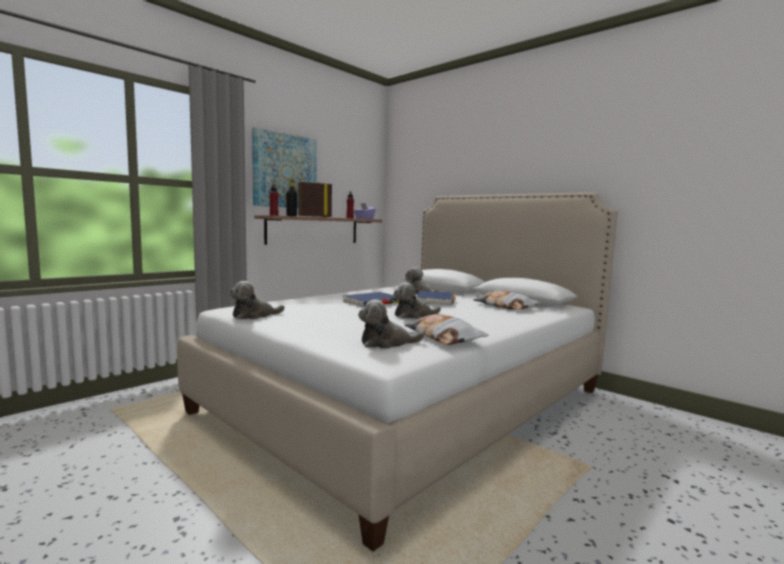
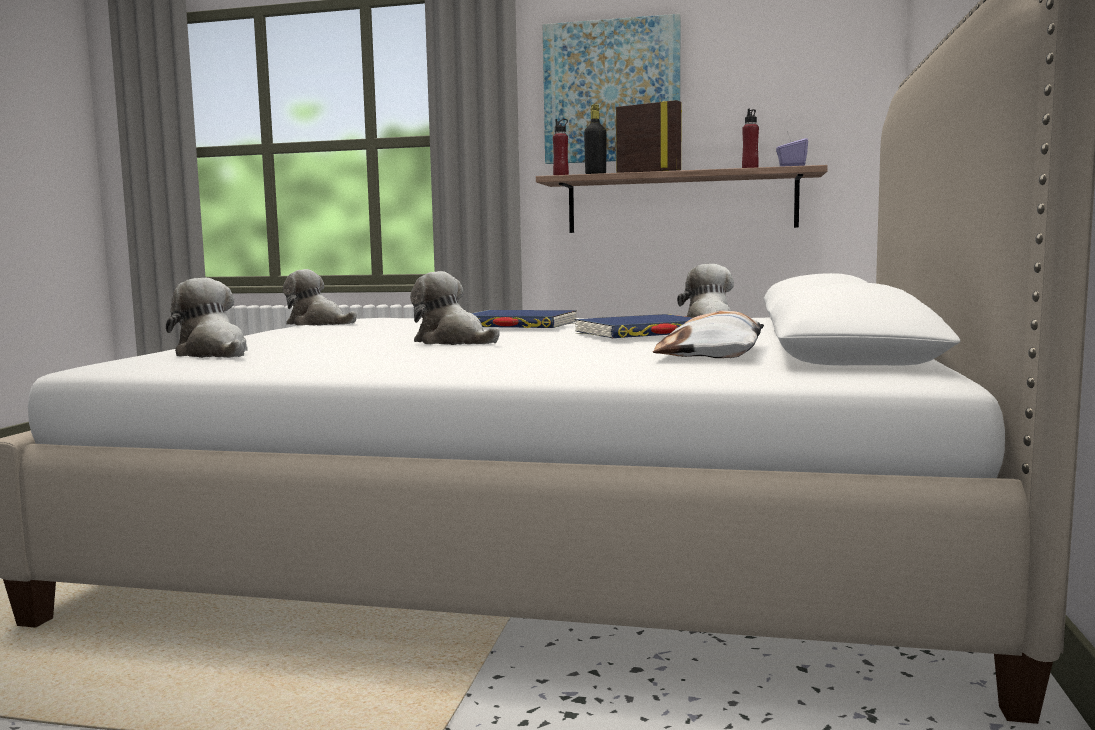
camera: 60 degrees right, 0 degrees up
pillow [404,314,488,345] -> none

